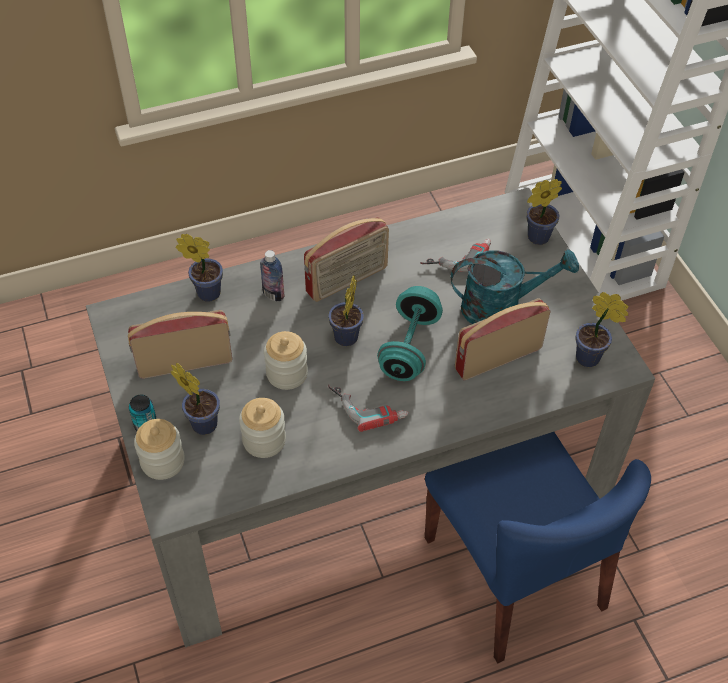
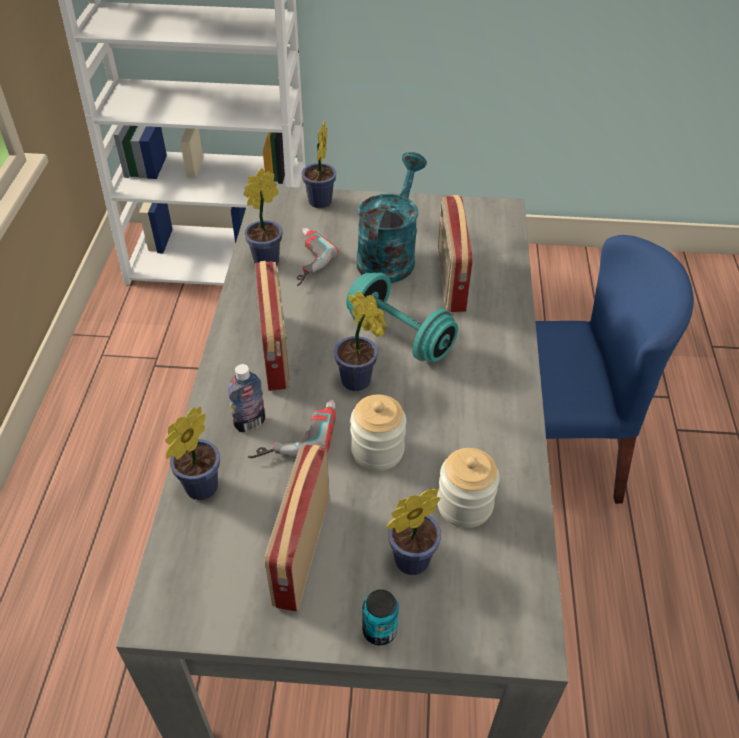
camera: 65 degrees left, 5 degrees down
jar [134,419,185,480] -> none
power drill [328,385,409,432] -> power drill moved to [248,399,336,458]
potted plant [575,292,629,367] -> potted plant moved to [243,168,283,265]

